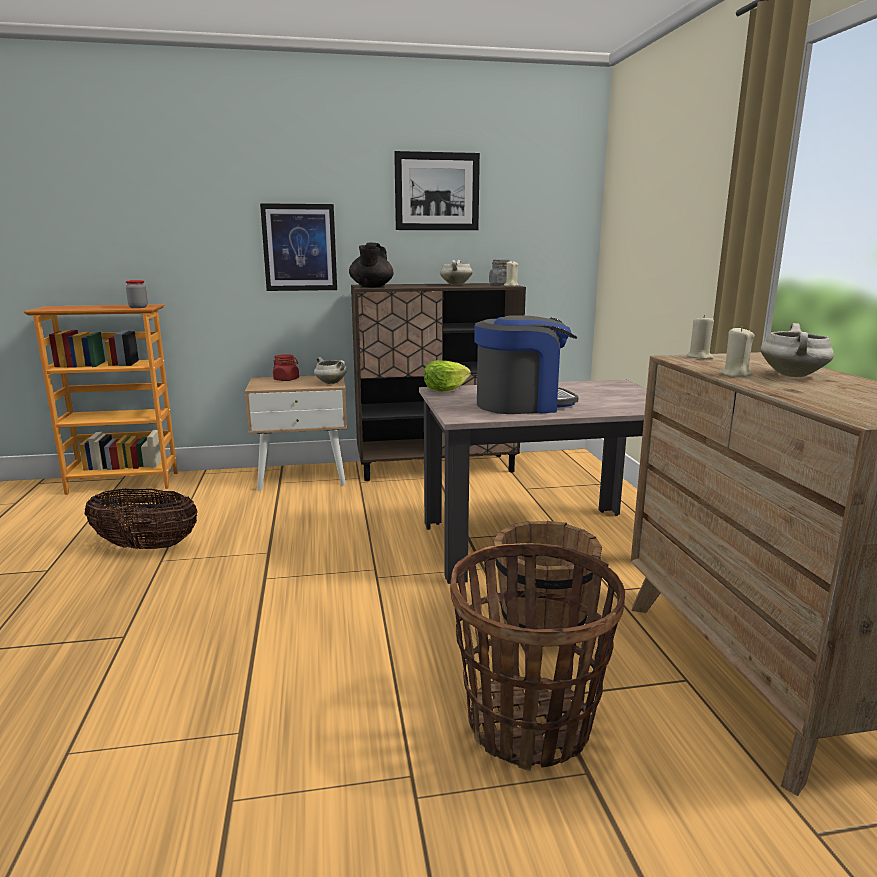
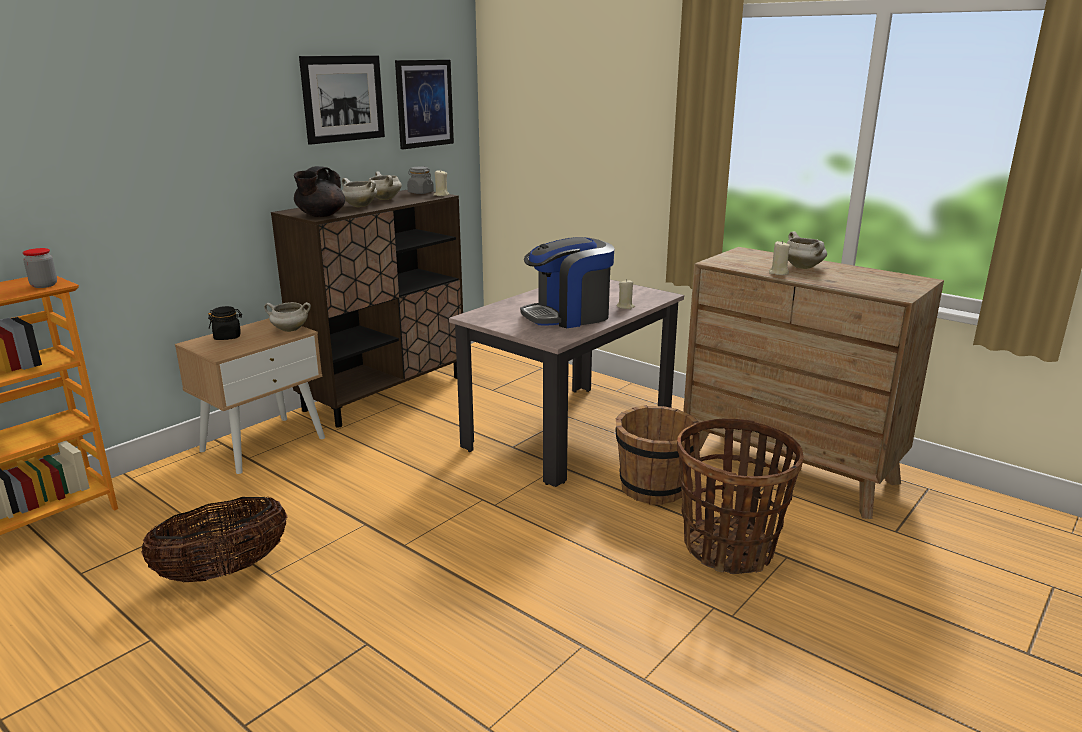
camera: 40 degrees left, 5 degrees up
picture [260,203,337,291] -> picture moved to [395,60,454,149]
red jar [273,354,299,381] -> black jar [208,306,242,340]
black teapot [349,243,393,287] -> black teapot turned 60 degrees clockwise [294,166,345,217]
lettuce [424,361,471,391] -> none
coffee machine [474,315,579,414] -> coffee machine turned 150 degrees counterclockwise [520,237,614,328]
beige candle [687,315,714,359] -> beige candle moved to [616,279,635,309]
none -> white cooking pot [342,178,377,207]

